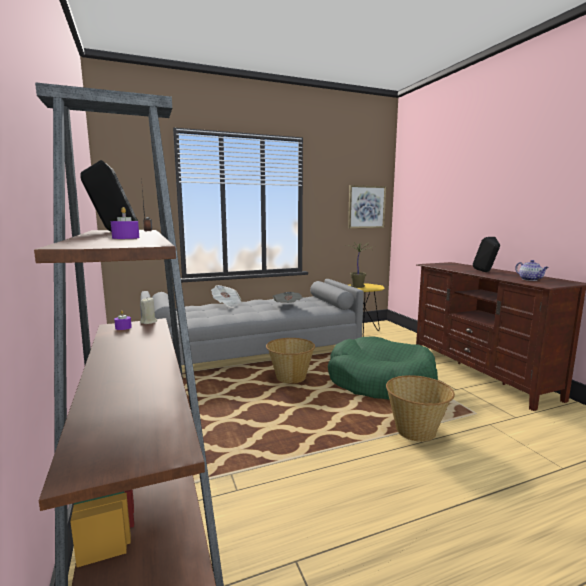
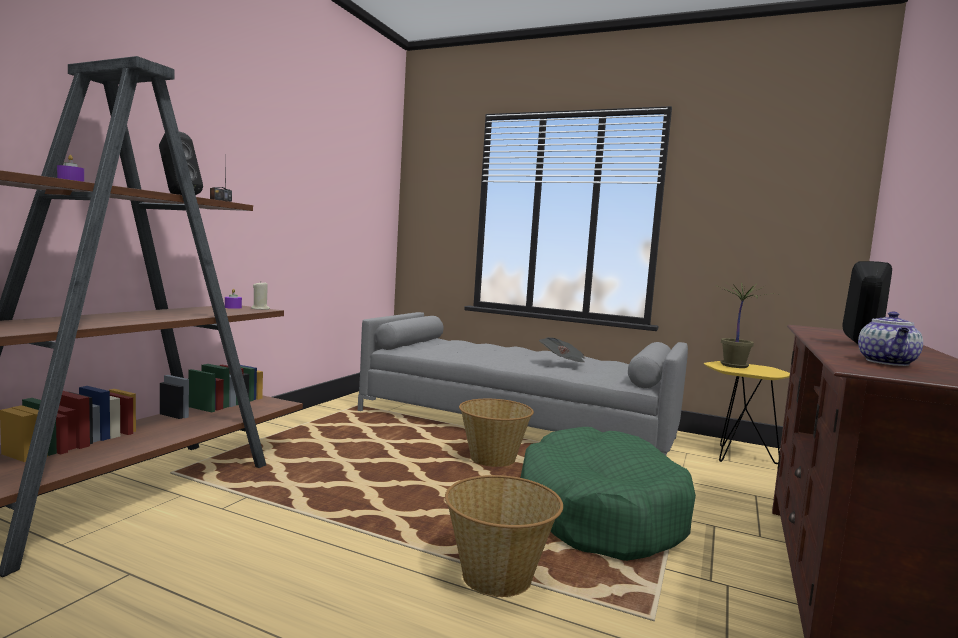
camera: 45 degrees right, 5 degrees down
newspaper [211,285,243,308] -> none
picture [348,185,386,228] -> none

